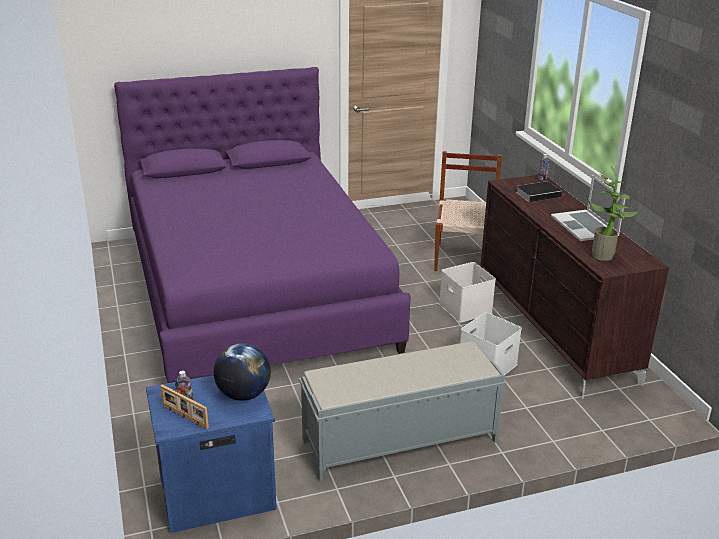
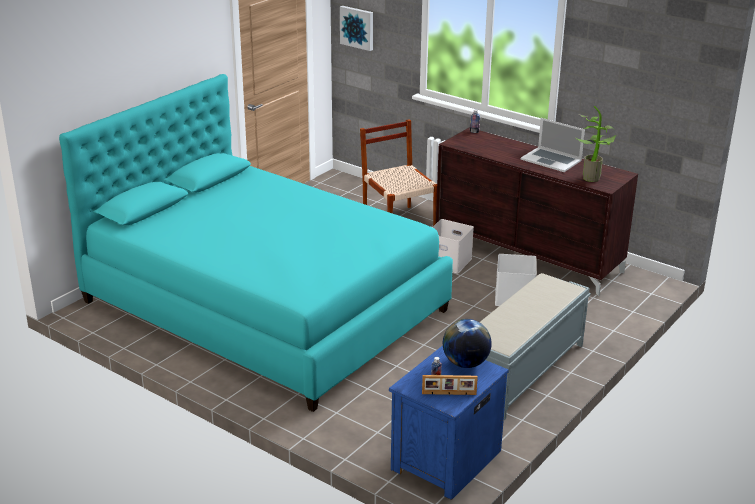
camera: 35 degrees left, 0 degrees up
purple bed [114,67,411,383] -> turquoise bed [59,74,453,412]
book [516,181,562,202] -> none
none -> picture [340,6,373,51]

